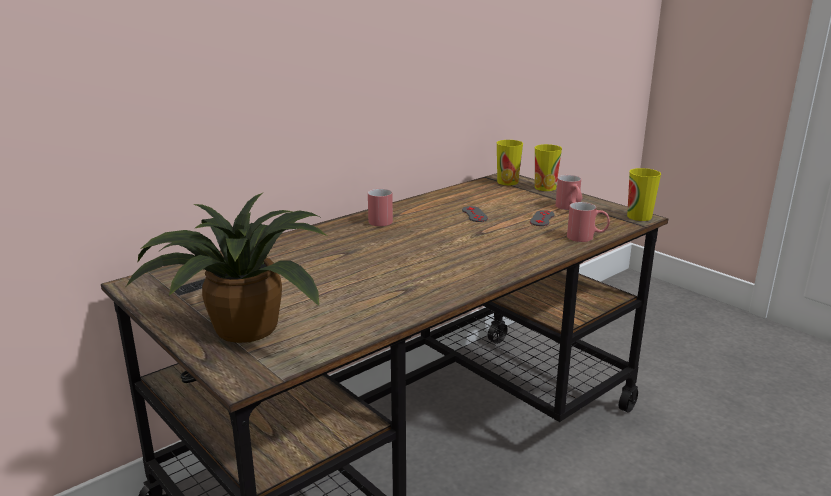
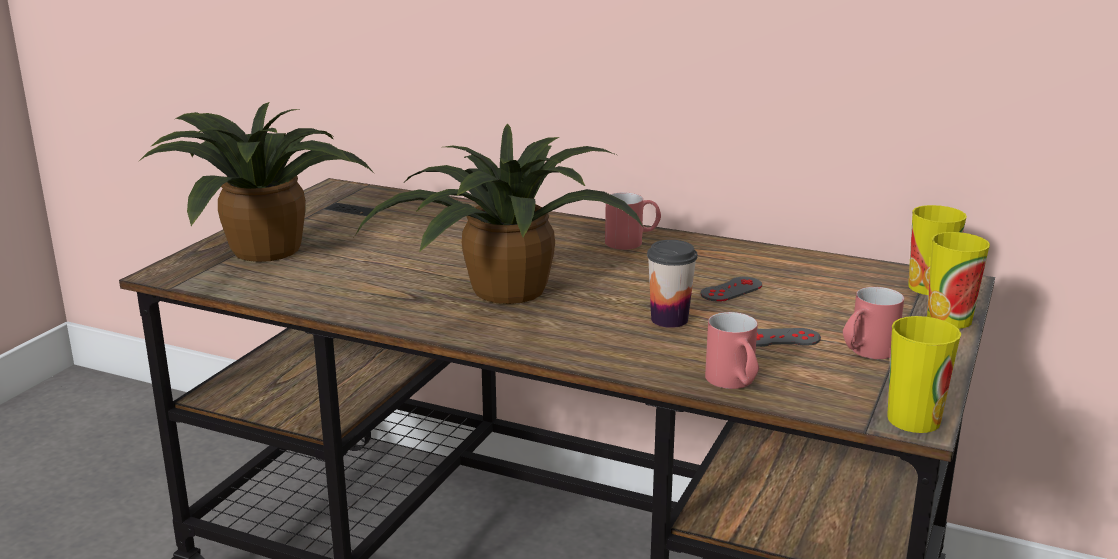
camera: 65 degrees right, 0 degrees up
none -> potted plant [354,124,644,304]
none -> cup [647,240,697,328]

